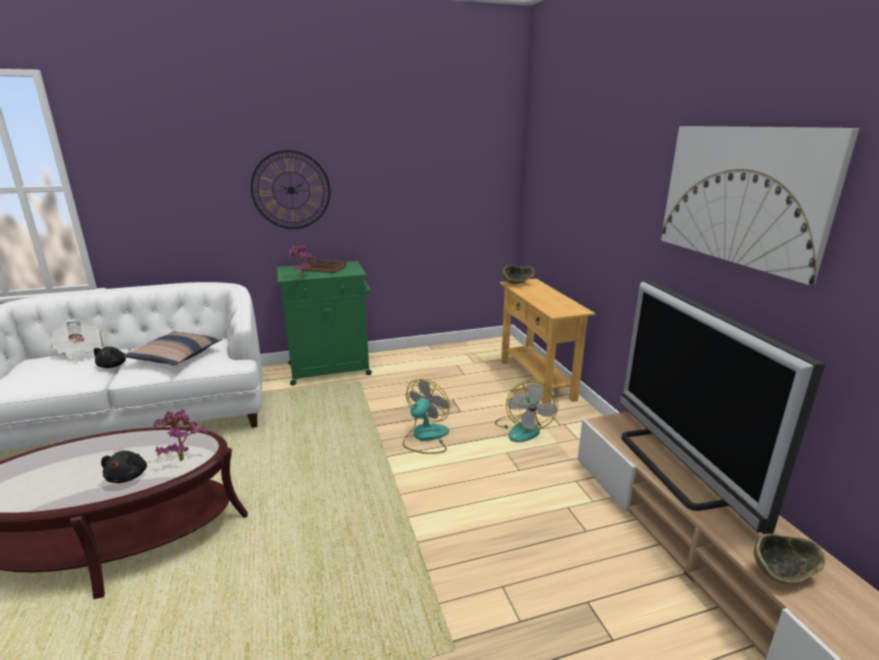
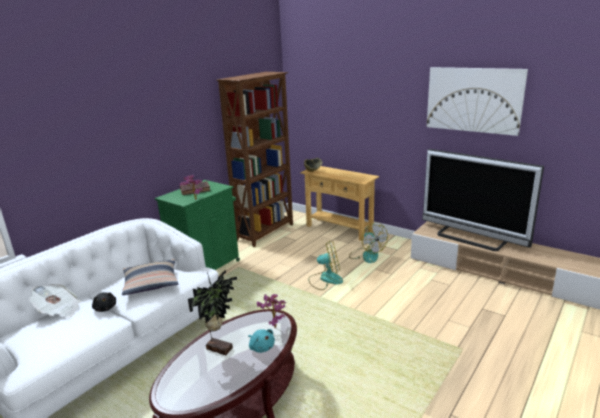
camera: 35 degrees left, 0 degrees up
black plush toy [101,451,147,483] -> turquoise plush toy [248,329,275,353]
wall clock [251,150,330,229] -> none
fan [403,379,450,454] -> fan turned 90 degrees clockwise [308,241,343,290]
bowl [754,534,825,584] -> none
none -> potted plant [188,270,237,355]
none -> brown bookcase [216,72,293,247]

